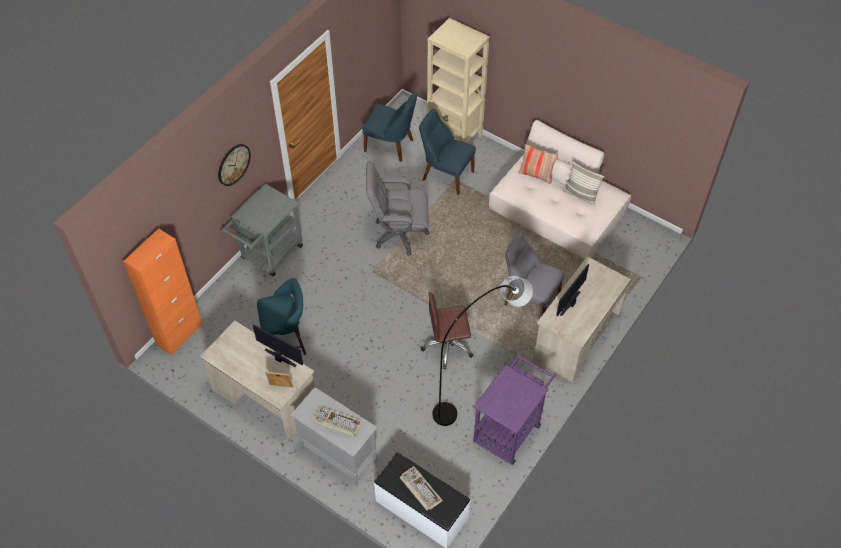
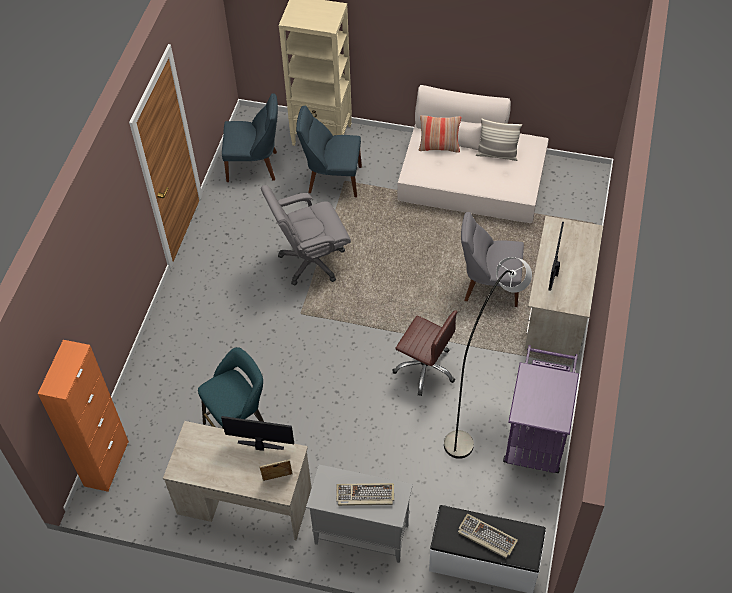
camera: 20 degrees left, 0 degrees up
wall clock [218,144,251,186] -> none
grey cart [221,184,303,276] -> none
brown office chair [421,292,473,369] -> brown office chair turned 120 degrees counterclockwise [393,310,457,396]

